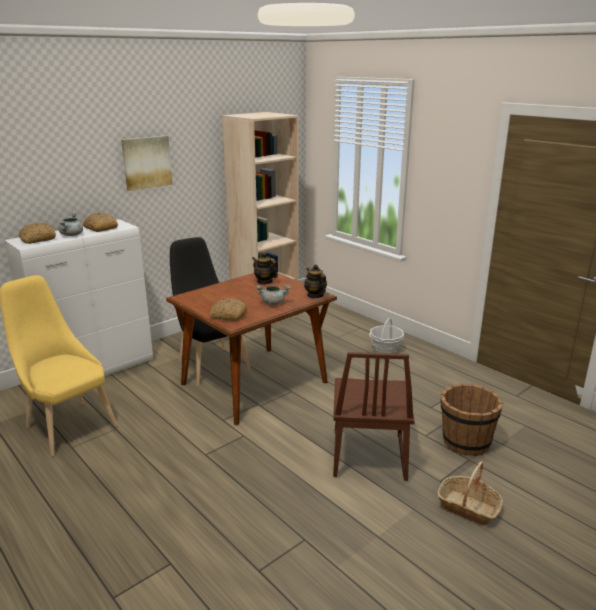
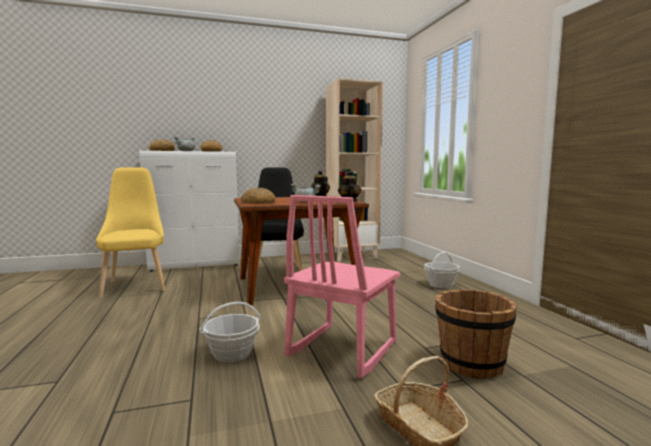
camera: 25 degrees right, 15 degrees down
picture [121,135,172,191] -> none
brown chair [333,352,415,481] -> pink chair [284,195,400,378]
none -> basket [199,302,261,363]

